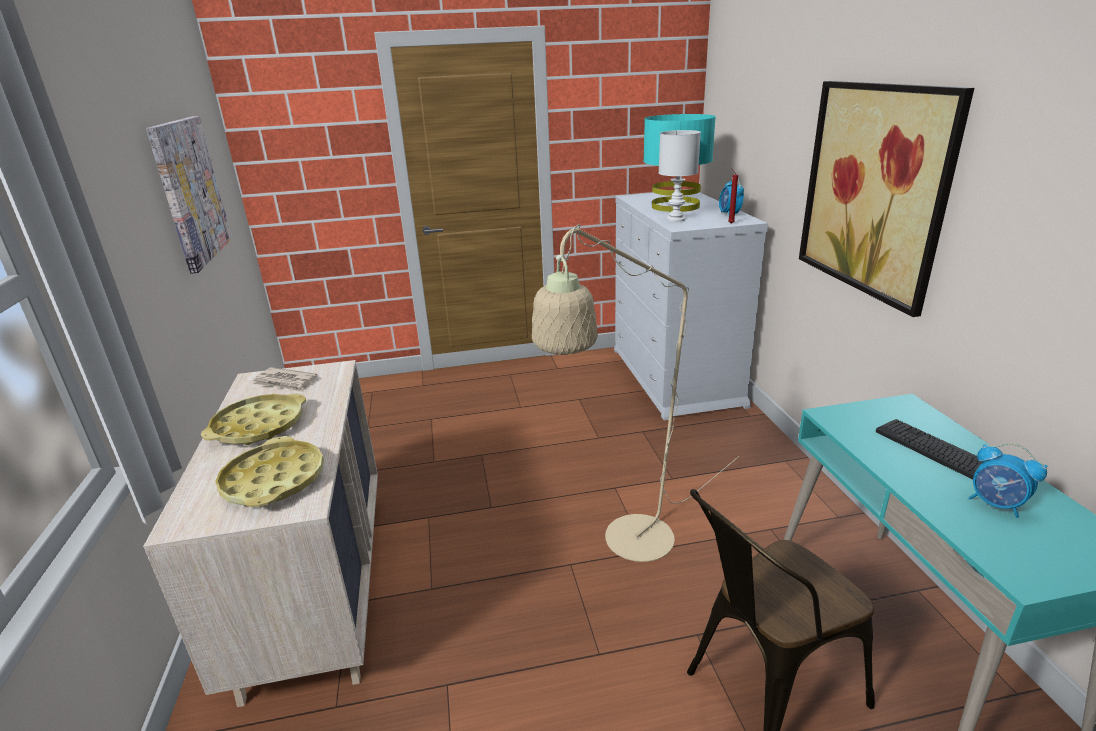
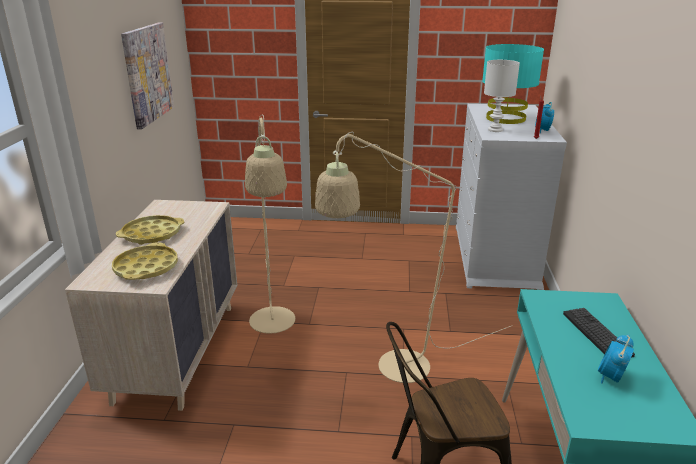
camera: 15 degrees right, 0 degrees up
newspaper [252,367,317,392] -> none
picture [799,81,974,317] -> none
alarm clock [968,443,1048,518] -> alarm clock turned 60 degrees clockwise [598,334,634,384]
none -> beige floor lamp [245,115,295,334]

